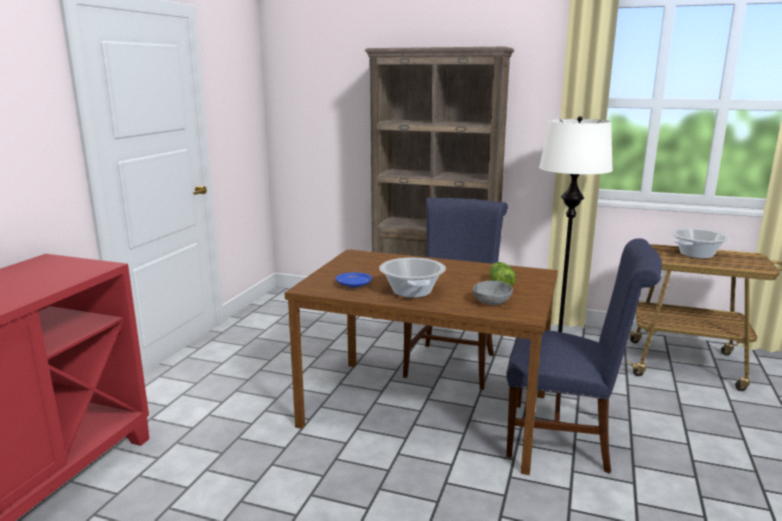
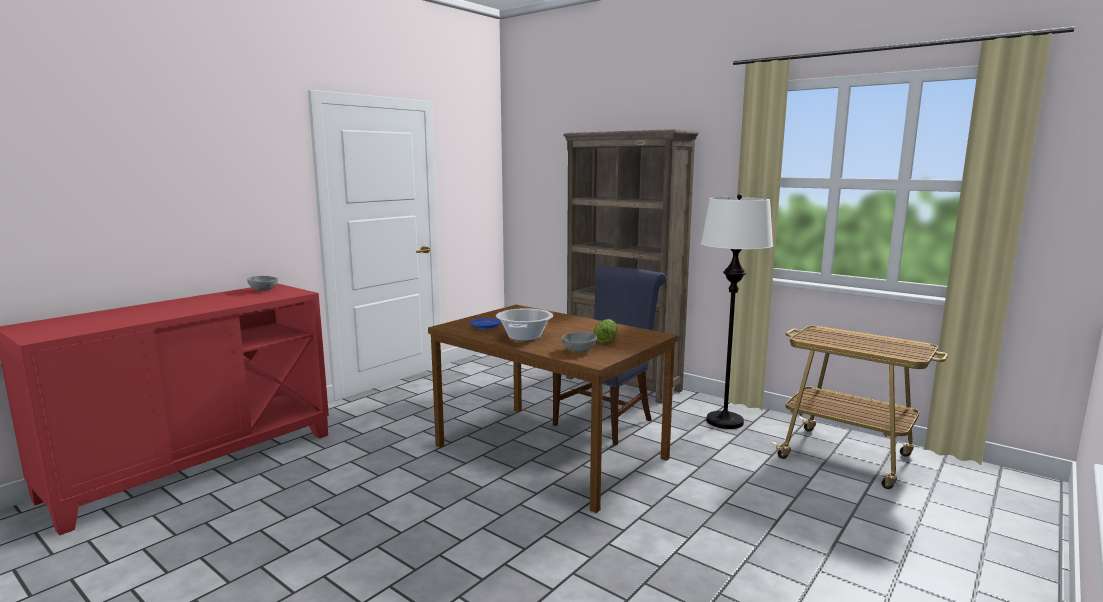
camera: 20 degrees right, 5 degrees down
blue chair [506,238,662,474] -> none
cooking pot [671,228,729,259] -> none
none -> grey bowl [247,276,278,291]

